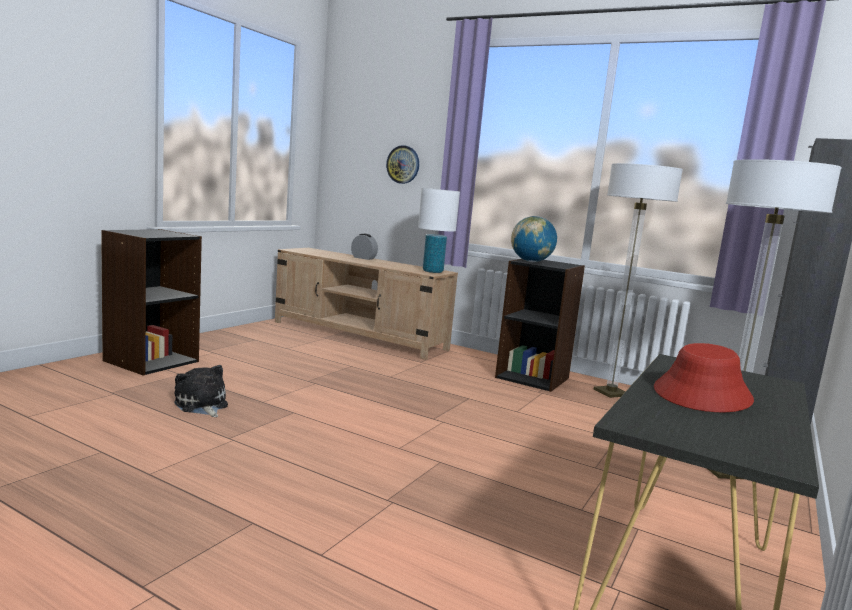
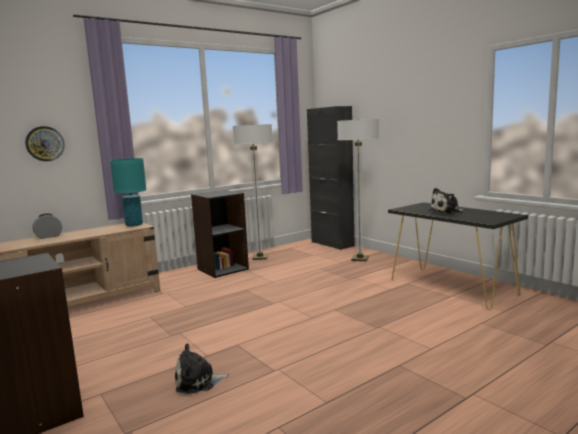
camera: 65 degrees left, 0 degrees up
white table lamp [418,188,460,273] -> turquoise table lamp [110,158,146,227]
globe [511,216,557,262] -> none
red hat [654,343,754,412] -> plush toy [429,188,464,215]

